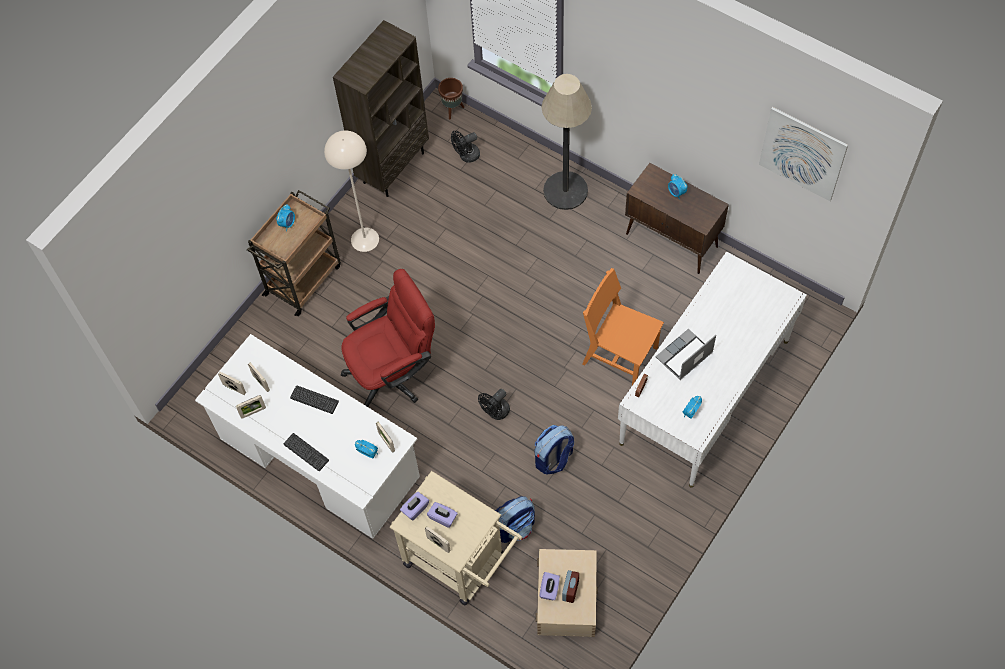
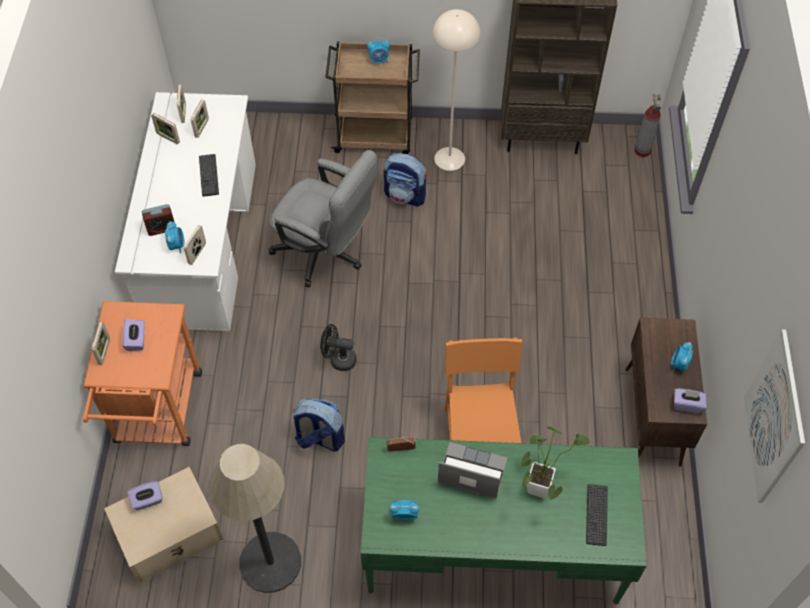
camera: 55 degrees right, 5 degrees down
keyboard [283,433,329,471] -> keyboard moved to [586,484,608,546]
red office chair [341,269,435,407] -> grey office chair [269,150,378,287]
beige cart [389,471,523,605] -> orange cart [83,301,202,446]
purple tissue box [400,492,429,520] -> purple tissue box moved to [674,389,707,414]
brown planter [438,78,464,119] -> fire extinguisher [634,94,661,157]
black fan [451,130,480,163] -> none
backpack [495,496,535,543] -> backpack moved to [384,153,427,207]
floor lamp [541,74,592,210] -> floor lamp moved to [209,444,301,593]
alarm clock [562,570,579,603] -> alarm clock moved to [142,204,176,236]
white desk [618,251,807,488] -> green desk [361,437,647,605]
none -> potted plant [520,426,590,500]

